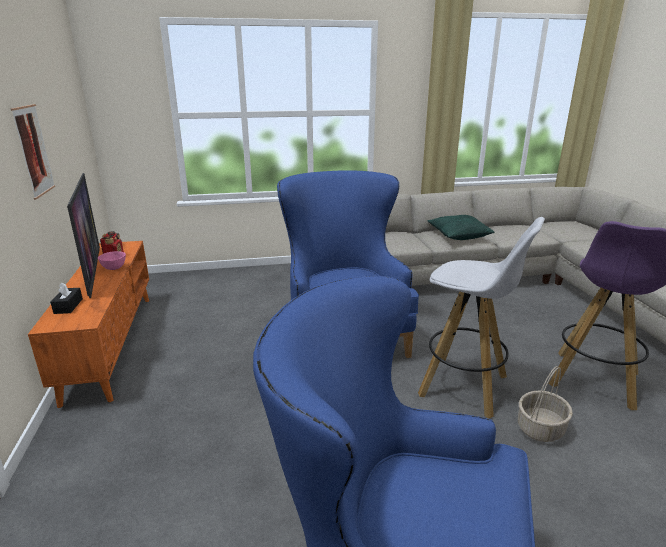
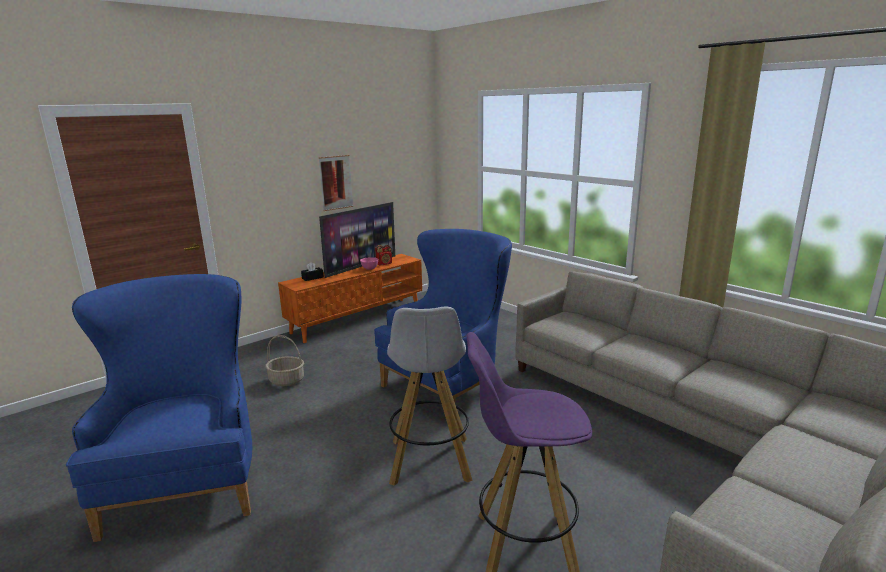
camera: 60 degrees right, 5 degrees down
green pillow [427,215,494,240] -> none
basket [518,366,573,442] -> basket moved to [265,335,304,386]

